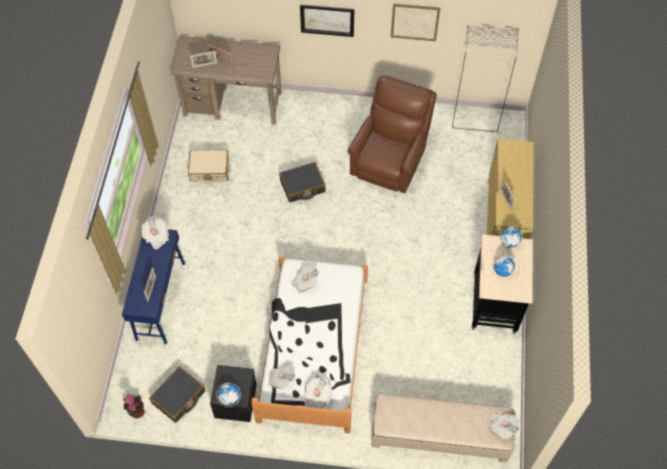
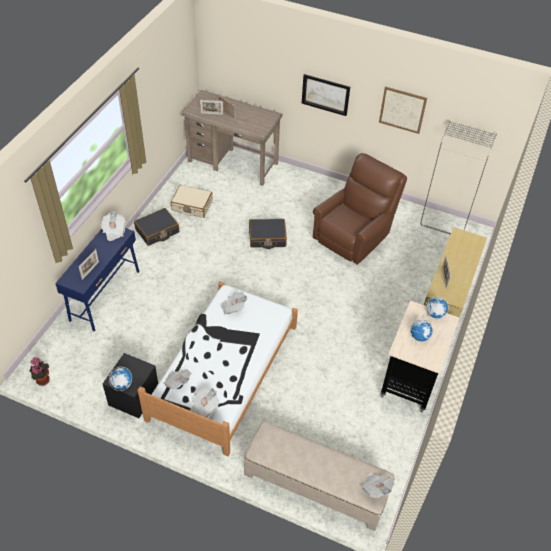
camera: 15 degrees right, 10 degrees down
black suitcase [149,366,206,423] -> black suitcase moved to [134,208,179,246]

